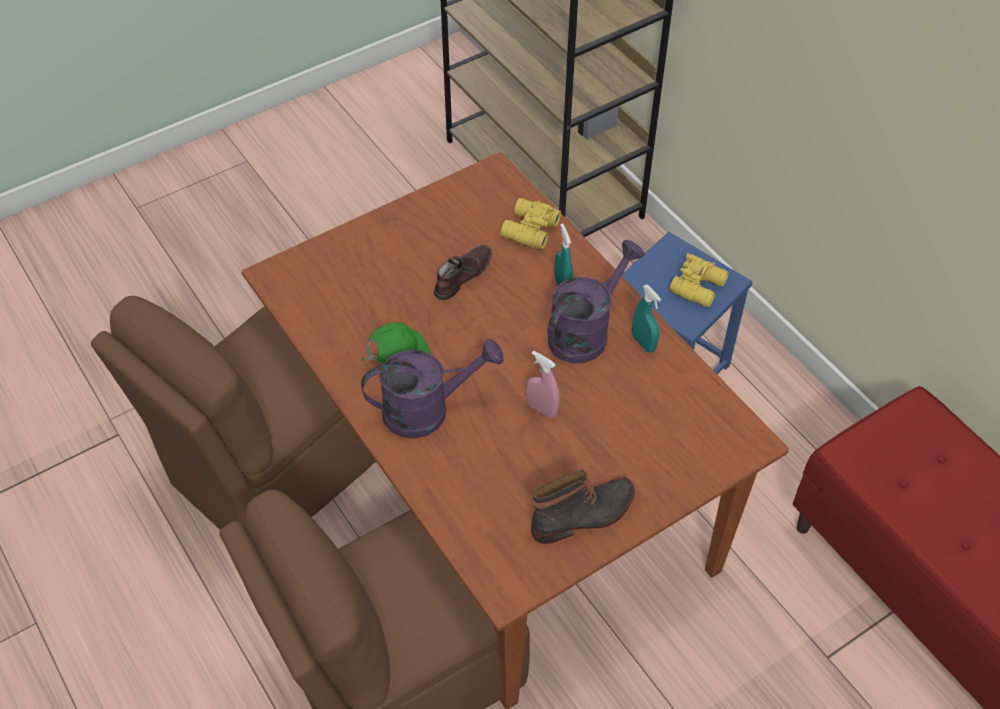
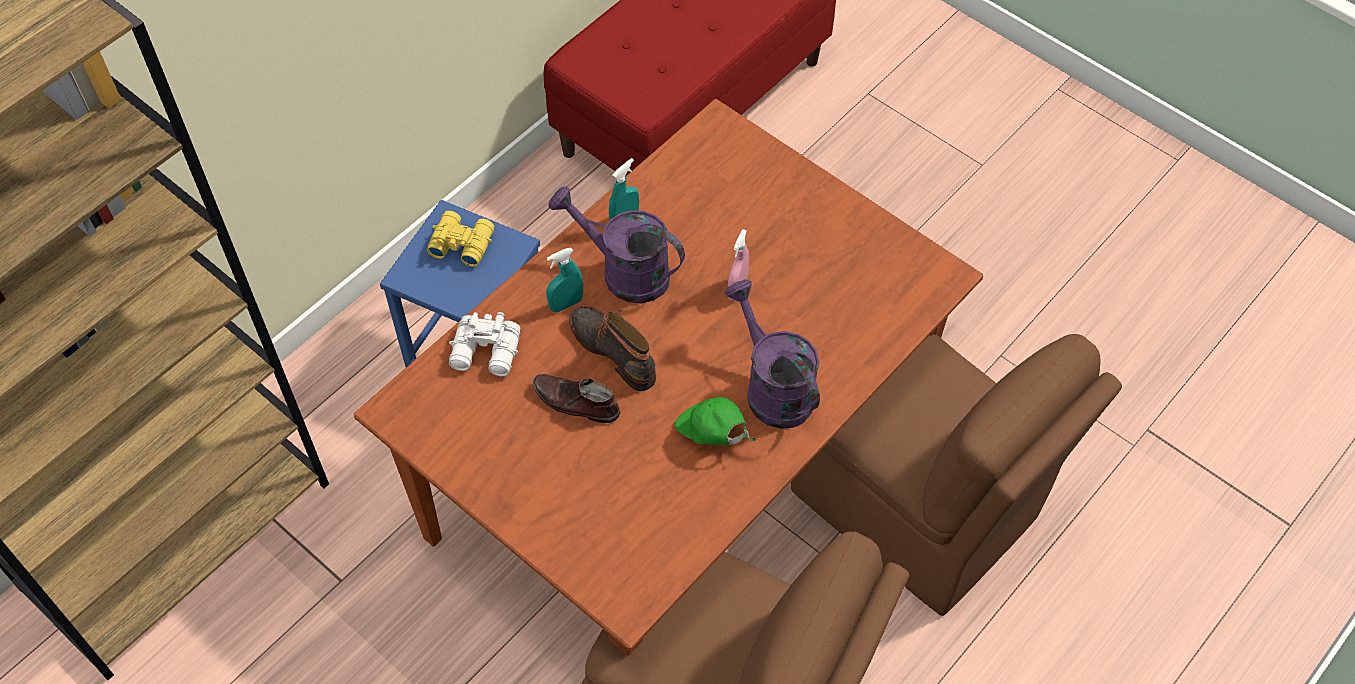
camera: 105 degrees left, 5 degrees up
yellow binoculars [500,198,561,250] -> white binoculars [449,312,520,376]
boot [531,469,635,544] -> boot moved to [569,305,656,391]

